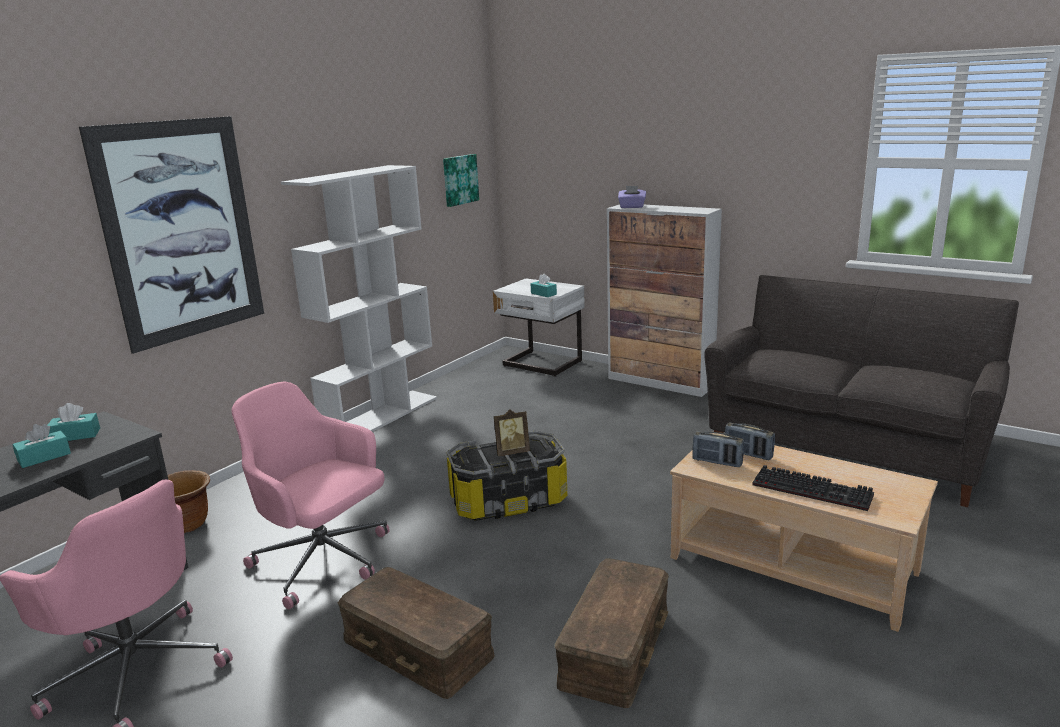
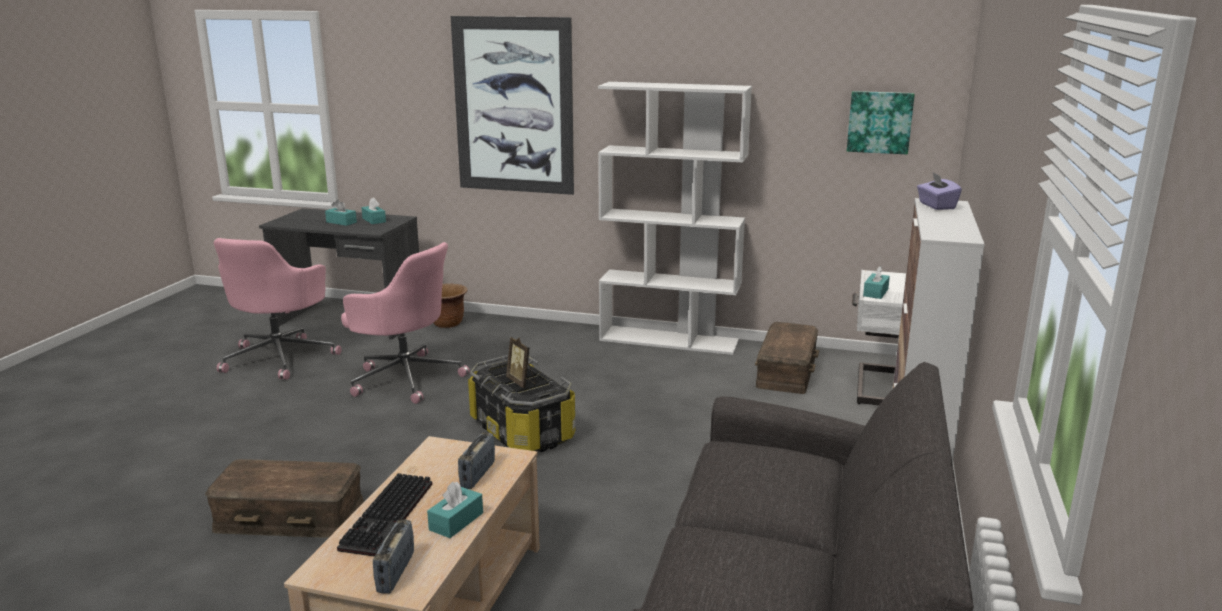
camera: 70 degrees right, 0 degrees up
pink office chair [231,382,390,609] -> pink office chair turned 105 degrees clockwise [341,242,470,404]
brown storage box [338,567,495,699] -> brown storage box moved to [755,322,819,394]
radio [692,431,744,467] -> radio moved to [373,520,414,594]
none -> turquoise tissue box [427,482,483,538]

